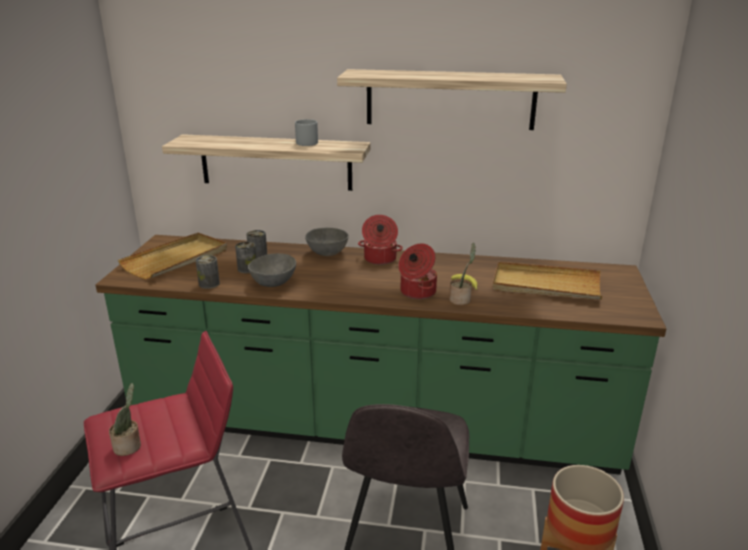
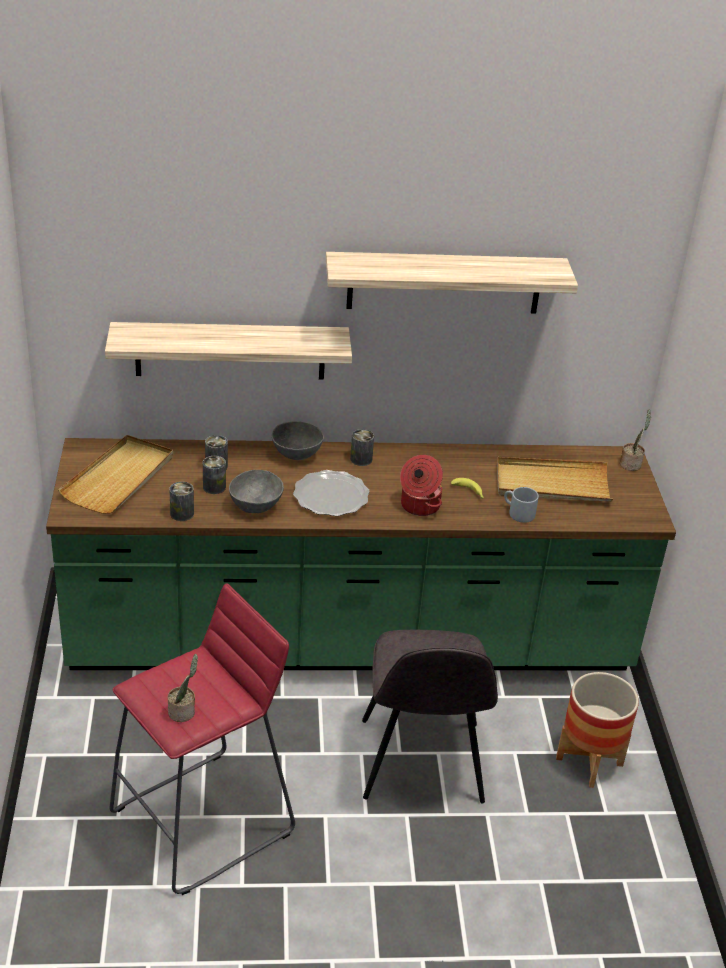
camera: 15 degrees left, 10 degrees up
grey mug [295,119,318,146] -> grey mug moved to [504,487,539,523]
cooking pot [358,215,403,265] -> can [350,429,374,466]
potted plant [449,243,476,305] -> potted plant moved to [620,410,651,471]
none -> plate [293,470,370,516]

